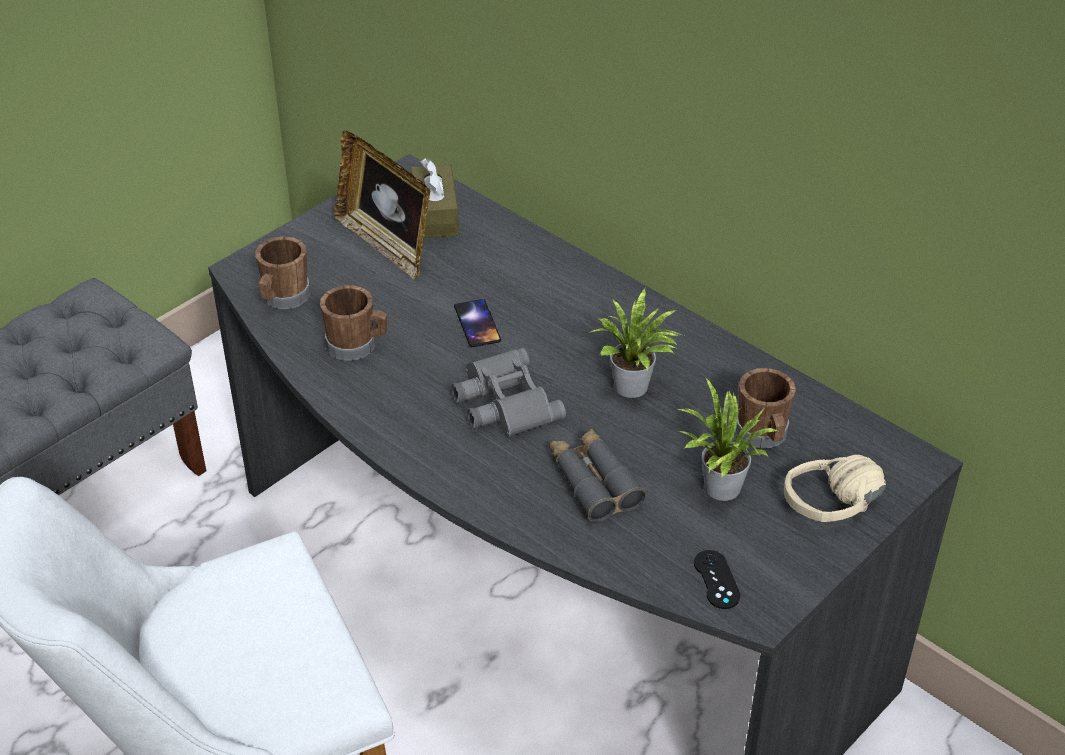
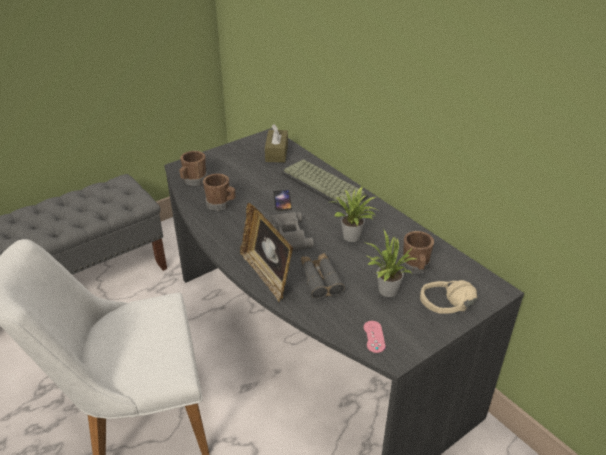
camera: 10 degrees right, 5 degrees down
picture frame [334,131,430,281] -> picture frame moved to [240,203,293,302]
black game controller [694,550,741,609] -> pink game controller [364,321,386,353]
none -> keyboard [281,159,368,211]

